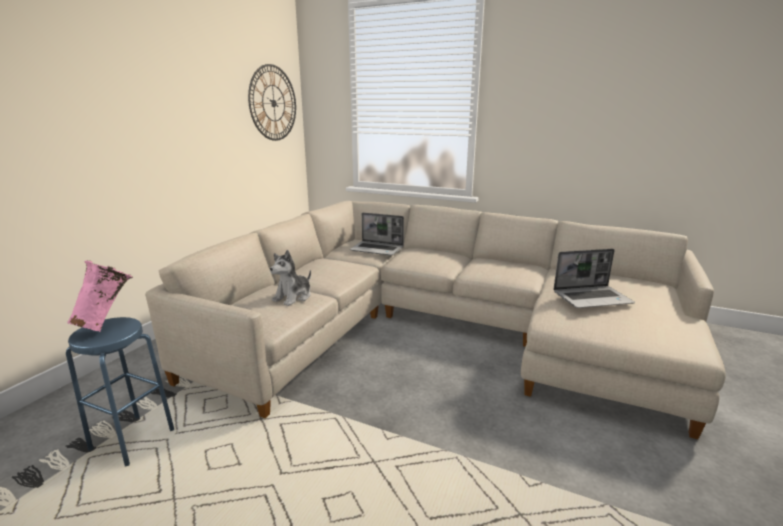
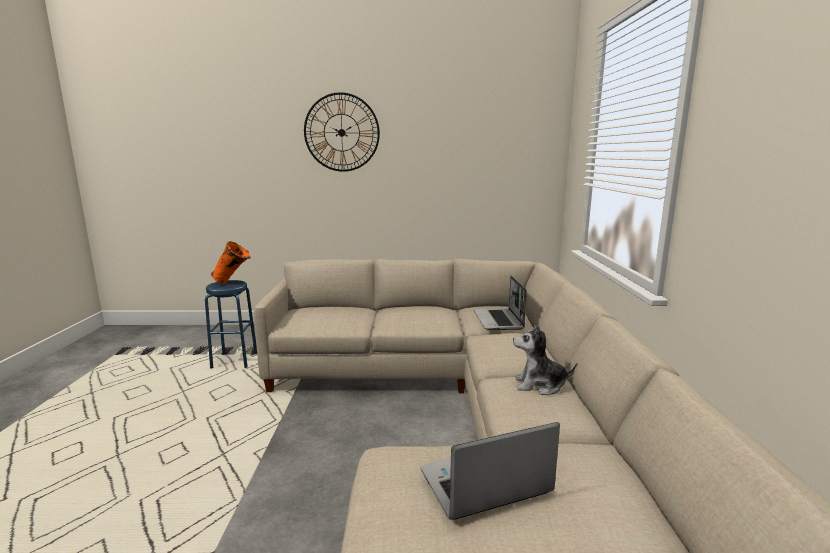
camera: 65 degrees right, 5 degrees down
pink vase [67,260,133,332] -> orange vase [211,241,251,284]
wall clock [248,64,296,141] -> wall clock moved to [304,92,380,172]
plush toy [270,250,311,306] -> plush toy moved to [513,324,577,395]
laptop [553,249,635,308] -> laptop turned 105 degrees clockwise [421,422,560,520]

